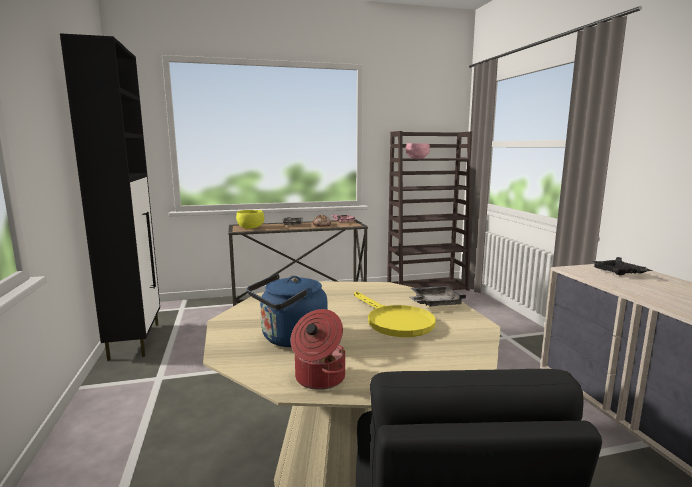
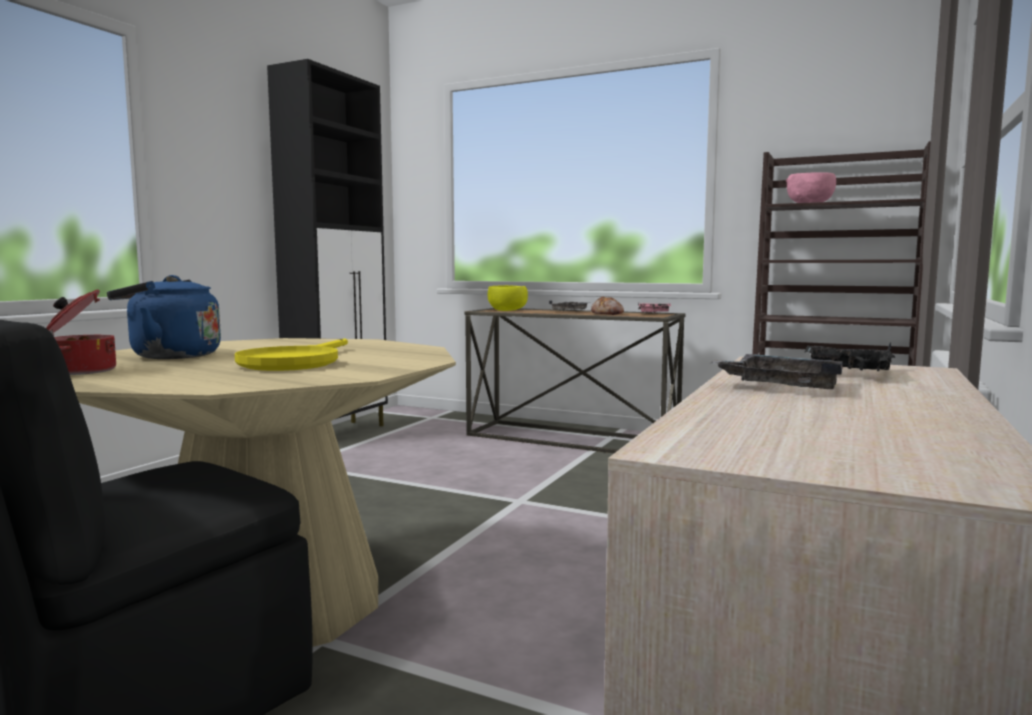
camera: 40 degrees right, 5 degrees down
grey tray [409,286,466,306] -> grey tray moved to [711,354,843,389]

